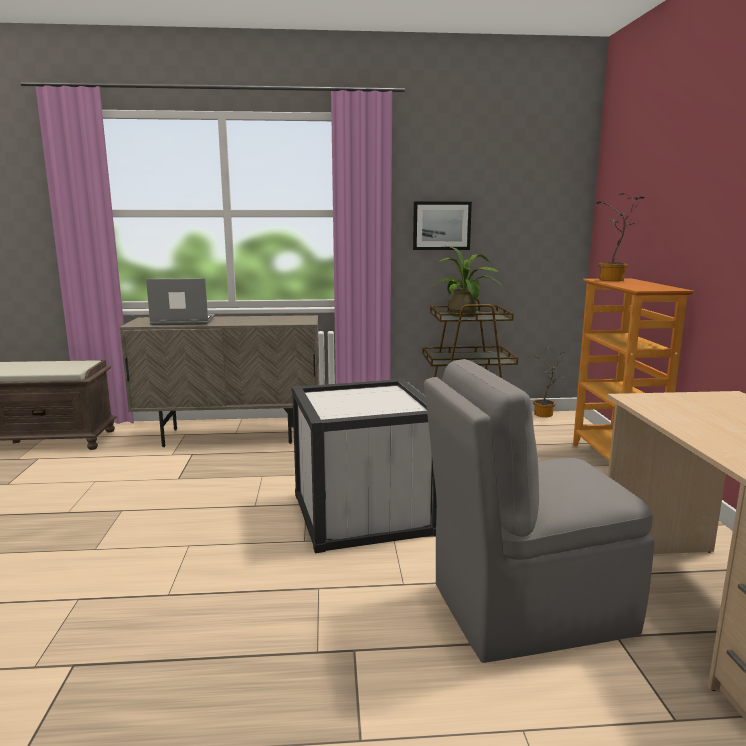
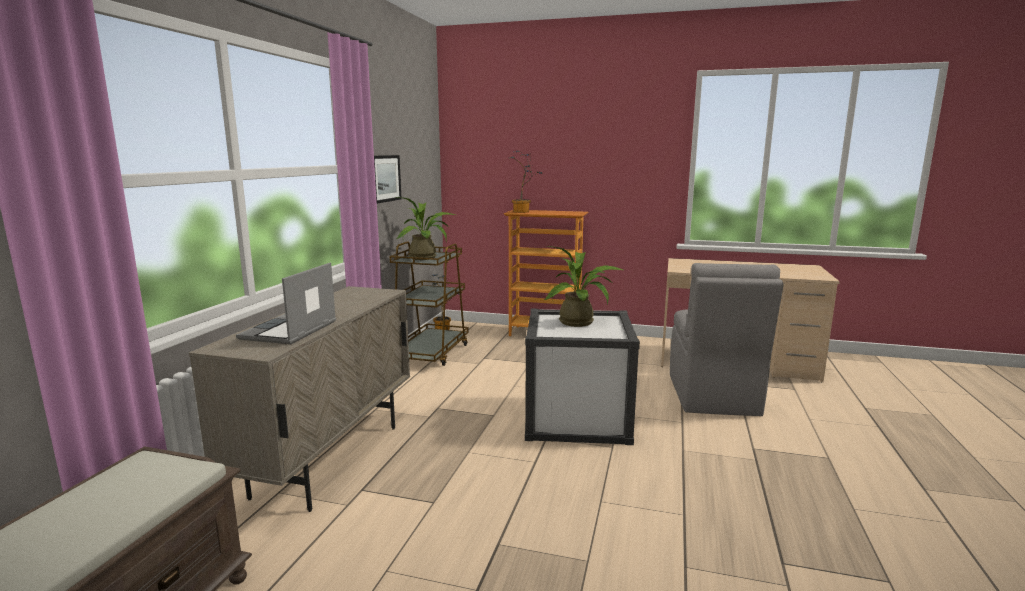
camera: 70 degrees left, 0 degrees up
none -> potted plant [544,246,623,327]

